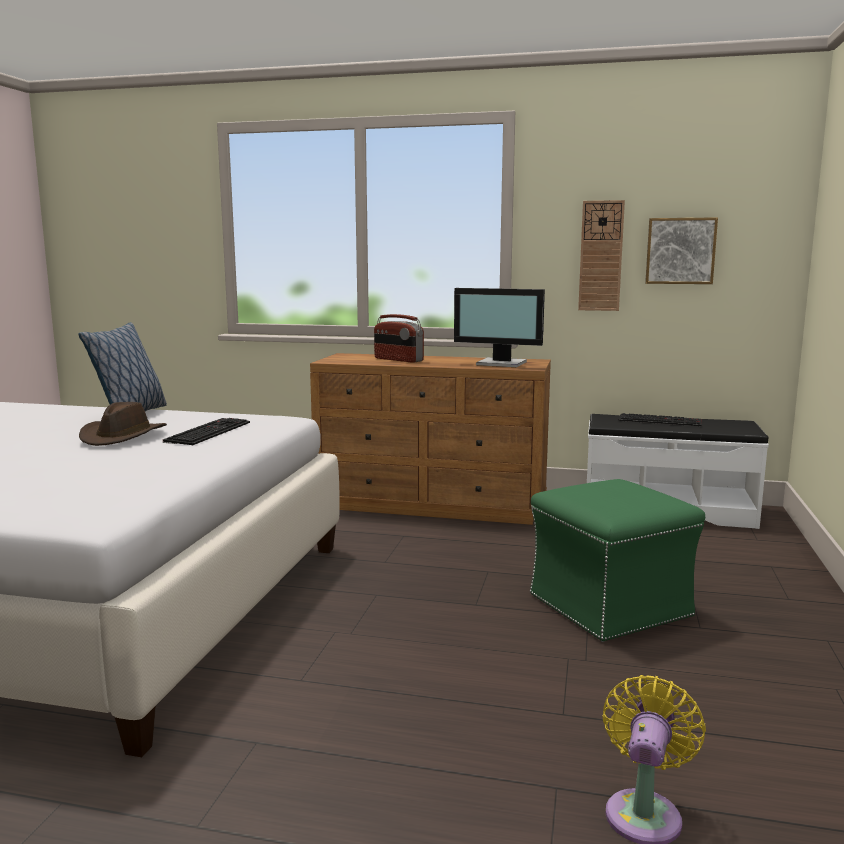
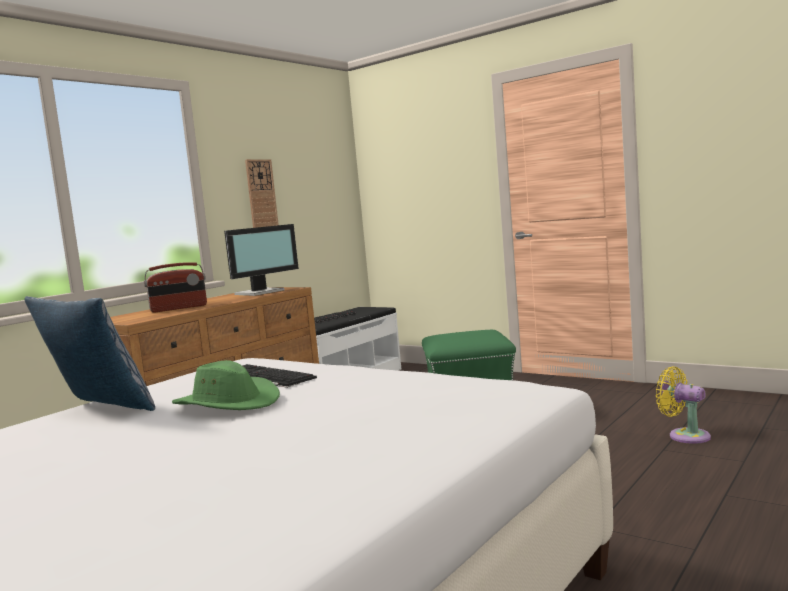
camera: 65 degrees left, 5 degrees down
brown hat [79,402,167,446] -> green hat [172,360,280,410]
picture [645,217,718,284] -> none

